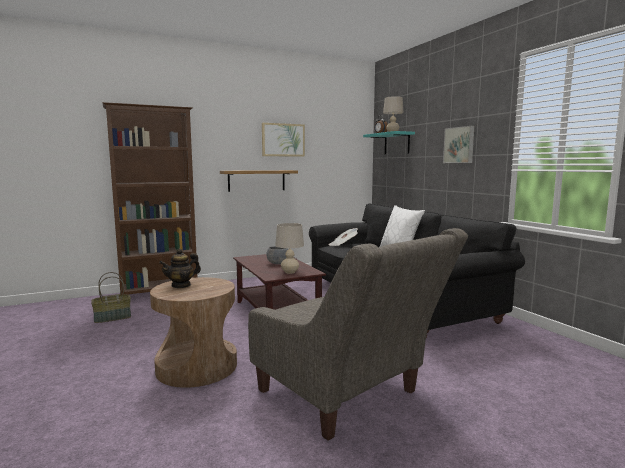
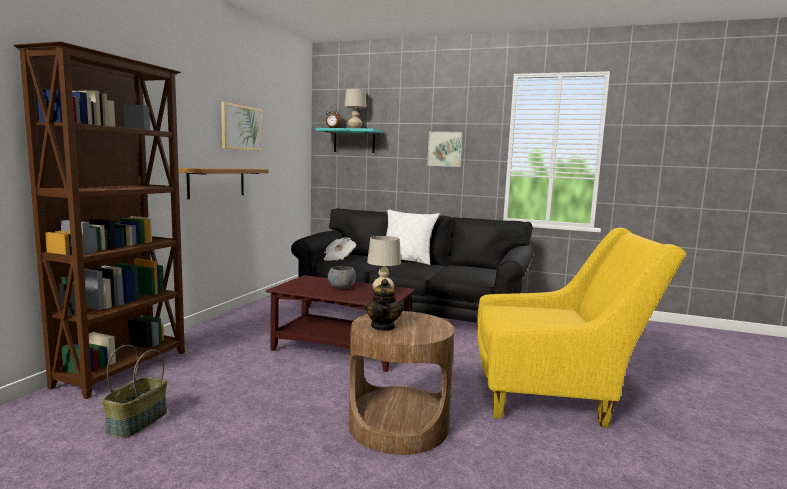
camera: 45 degrees left, 0 degrees up
grey armchair [248,228,468,440] -> yellow armchair [477,228,686,427]

